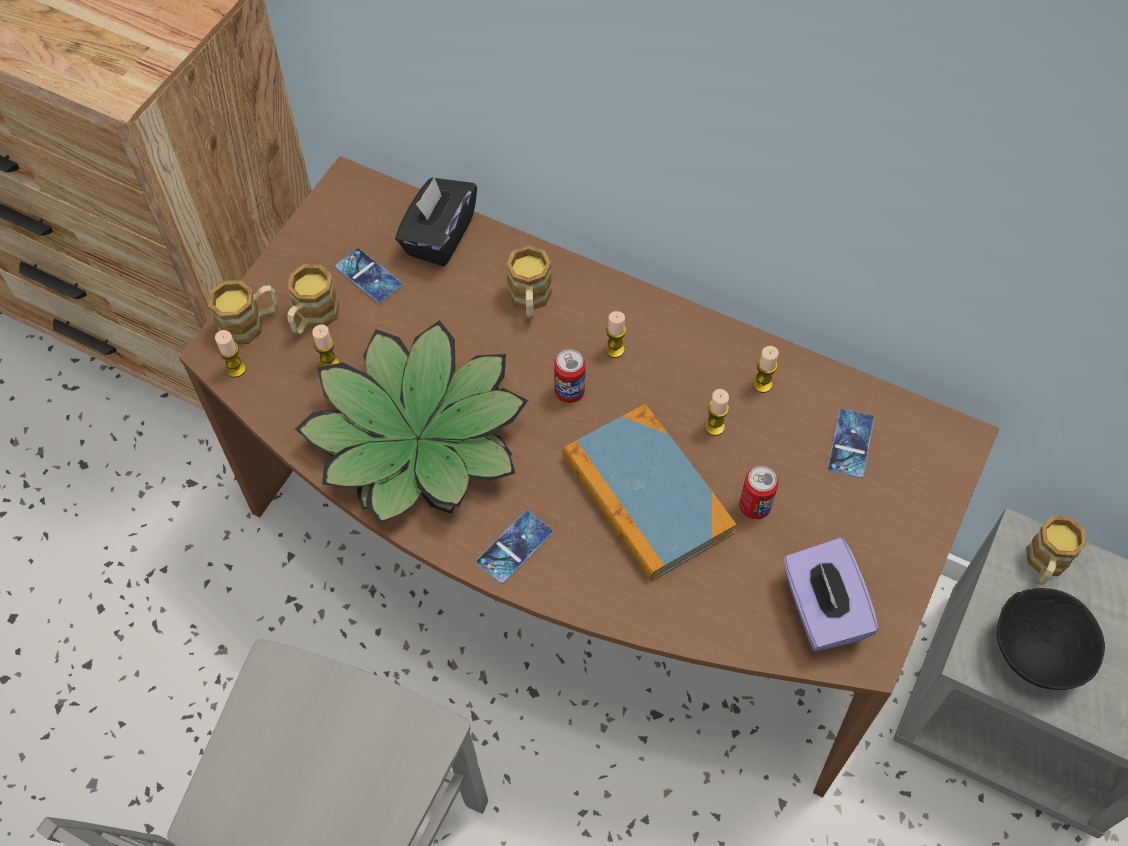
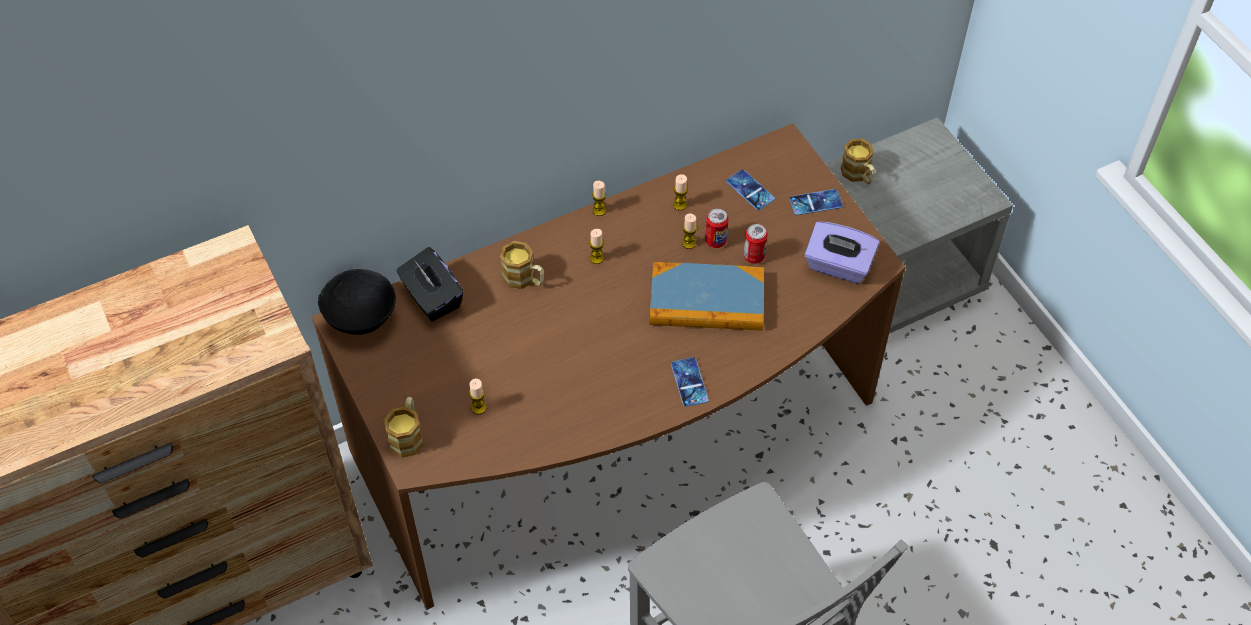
camera: 55 degrees left, 5 degrees down
candle [215,330,246,378] -> candle moved to [592,181,606,216]
mug [287,264,339,335] -> none
potted plant [295,320,528,524] -> none
phone [335,248,403,303] -> phone moved to [789,189,843,215]
can [554,349,586,403] -> can moved to [705,209,729,248]
black bowl [997,588,1105,690] -> black bowl moved to [318,269,396,335]

